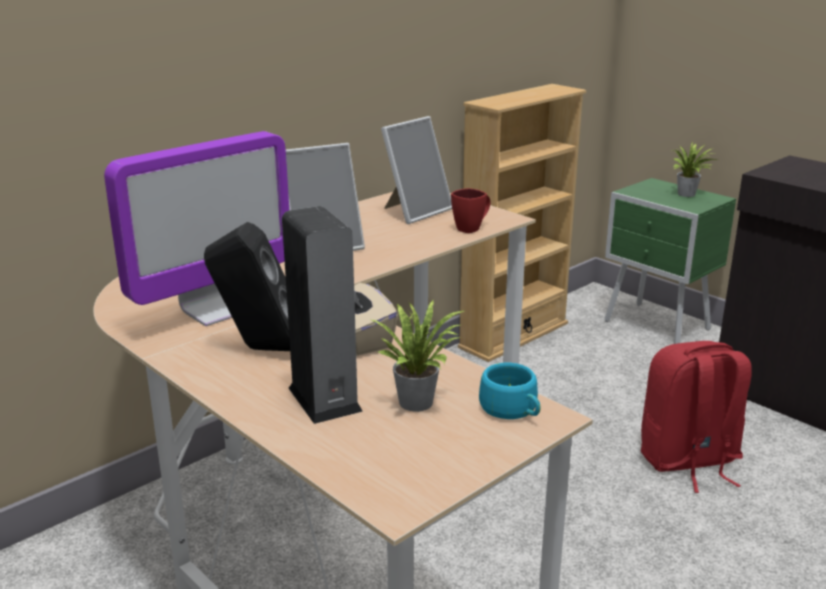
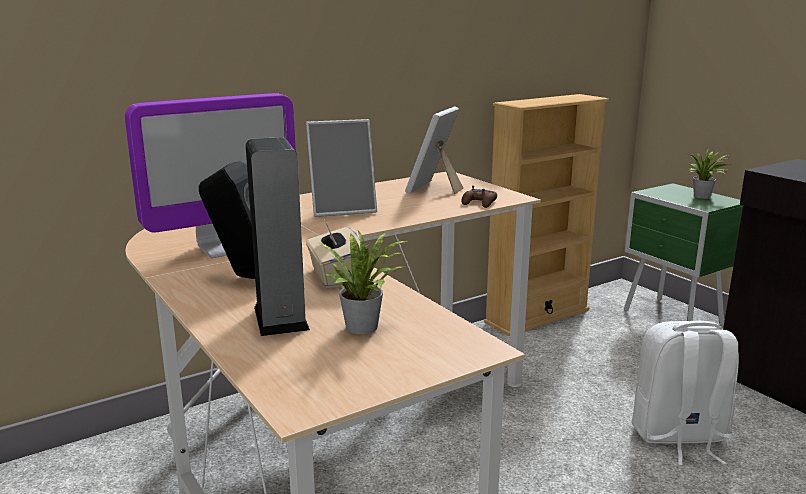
camera: 10 degrees right, 5 degrees down
picture frame [381,116,452,224] -> picture frame turned 150 degrees clockwise [405,106,464,195]
red mug [451,188,491,233] -> brown game controller [462,186,497,208]
turquoise cup [479,363,541,419] -> none
red backpack [641,341,752,493] -> white backpack [632,321,739,466]

